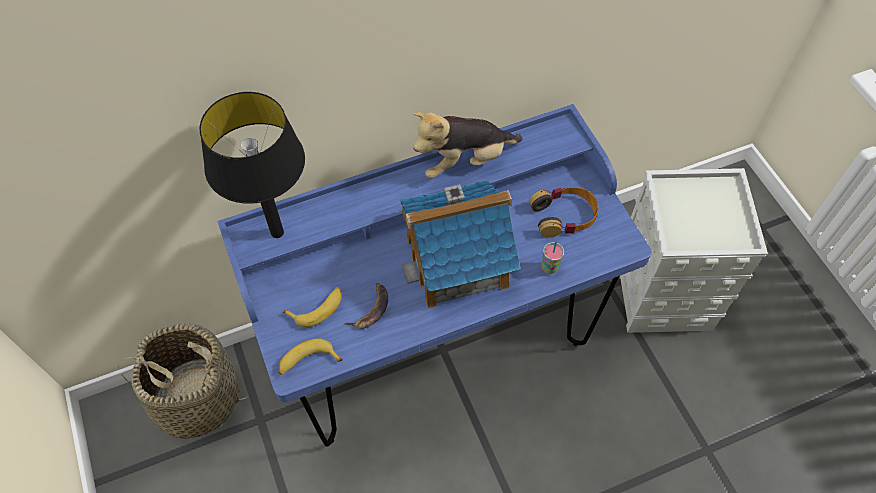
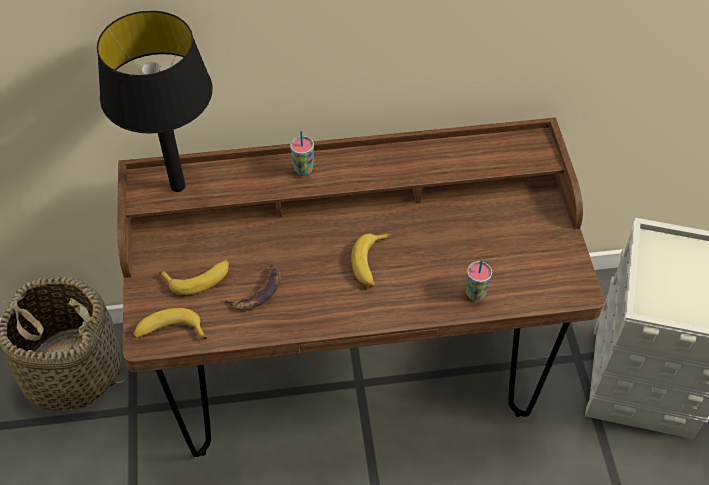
camera: 15 degrees right, 5 degrees down
blue desk [217,104,652,447] -> brown desk [117,117,604,457]
toy house [400,180,521,308] -> banana [351,233,390,288]
plush toy [413,112,523,179] -> none
headphones [529,187,598,237] -> none
none -> cup [290,131,314,176]

